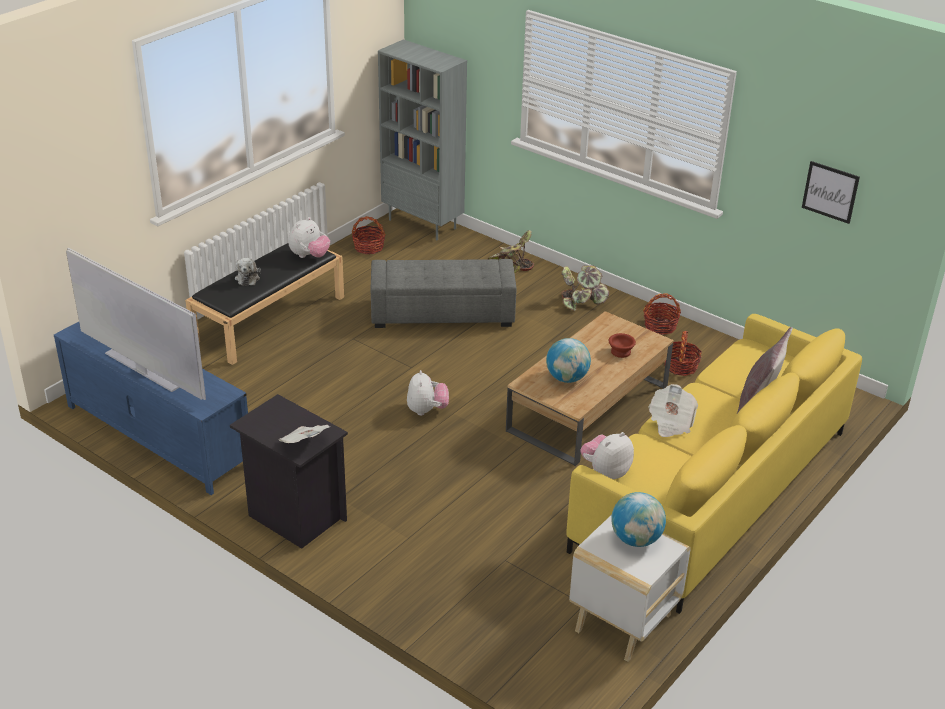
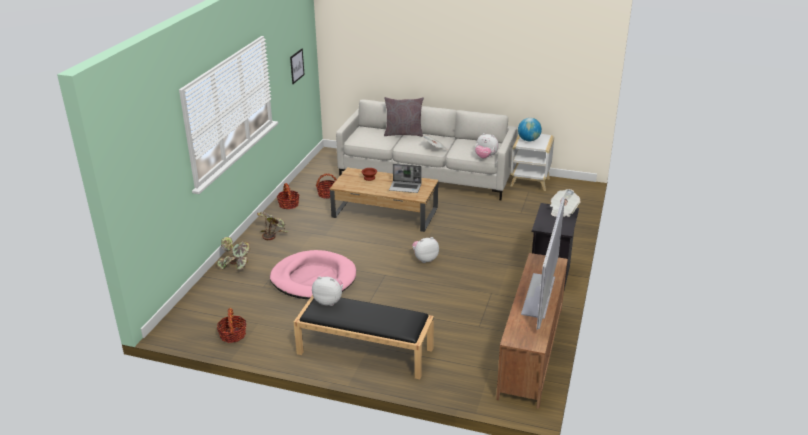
camera: 110 degrees left, 5 degrees down
blue tv stand [54,322,248,495] -> brown tv stand [496,253,568,409]
plush toy [235,258,261,286] -> none
grey ottoman [371,259,516,328] -> pink dog bed [270,250,356,299]
grey bookcase [378,39,467,240] -> none
globe [546,338,591,383] -> laptop [389,164,422,193]
yellow sofa [566,314,862,614] -> grey sofa [336,99,517,200]

